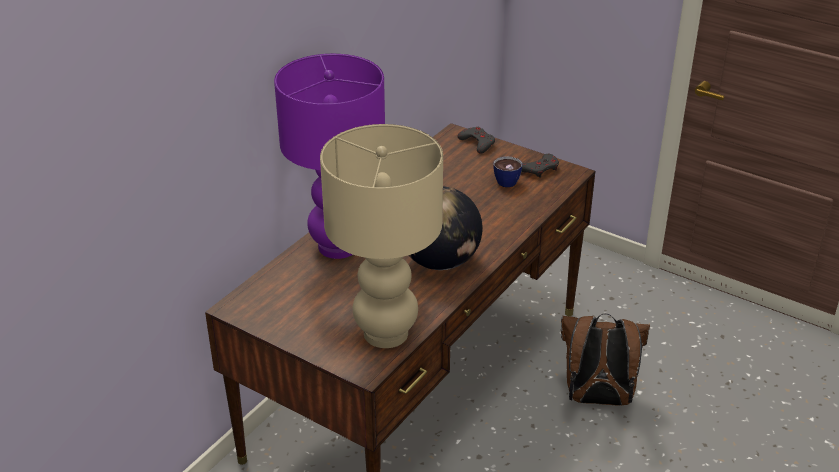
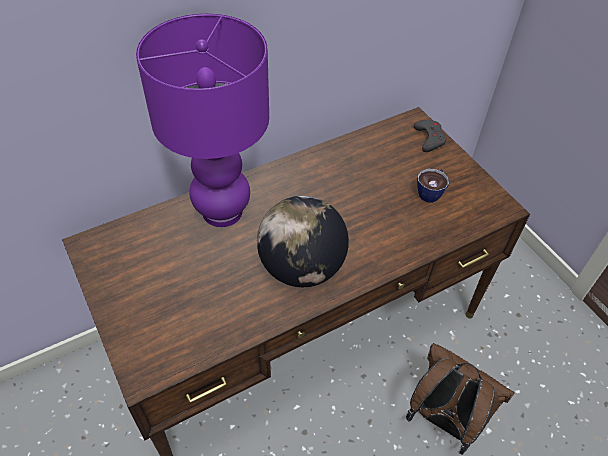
camera: 25 degrees right, 15 degrees up
beige table lamp [320,124,443,348] -> none
grey game controller [521,154,559,178] -> none

